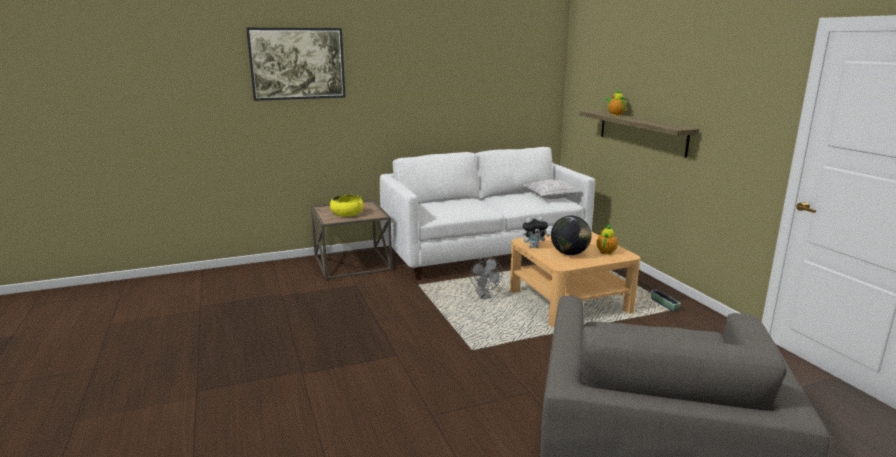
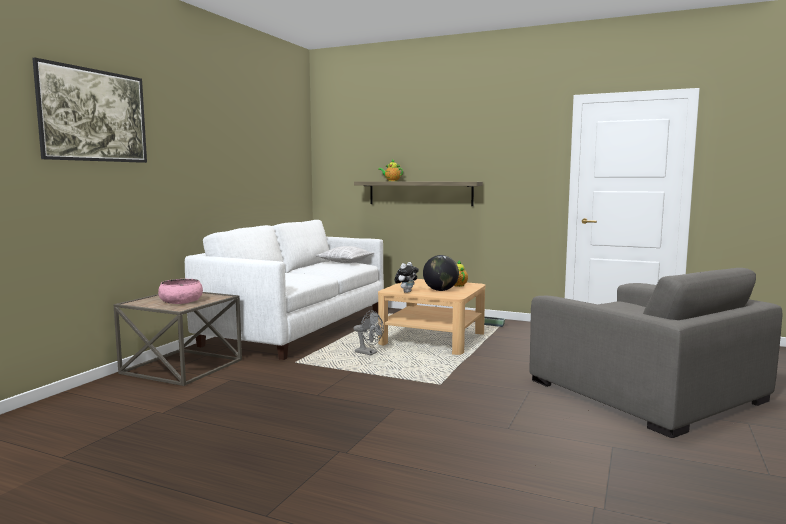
camera: 45 degrees left, 10 degrees down
yellow bowl [330,195,364,217] -> pink bowl [158,279,203,304]

